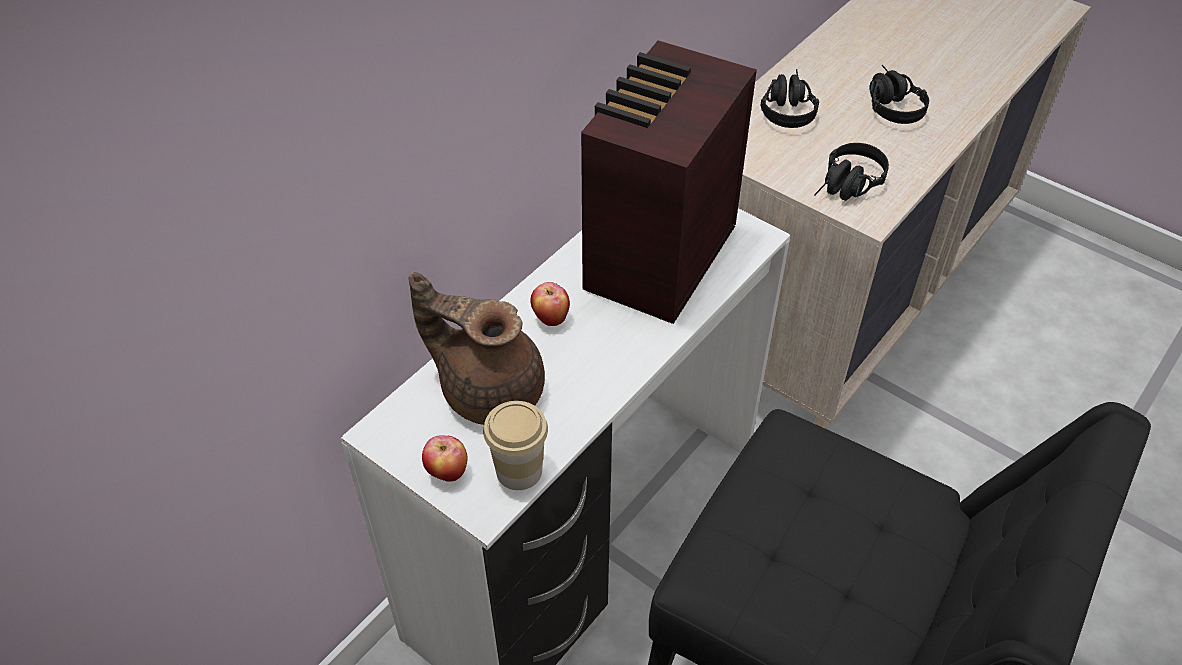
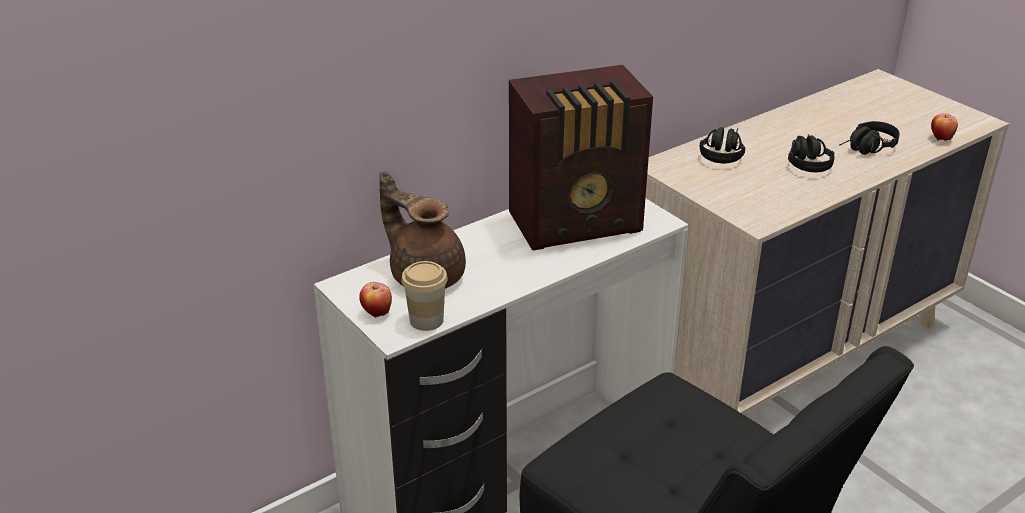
camera: 15 degrees right, 15 degrees down
apple [530,282,570,326] -> apple moved to [931,113,958,141]
radio [581,40,757,324] -> radio turned 150 degrees counterclockwise [509,65,653,251]
black headphones [814,143,889,201] -> black headphones moved to [839,121,900,155]

